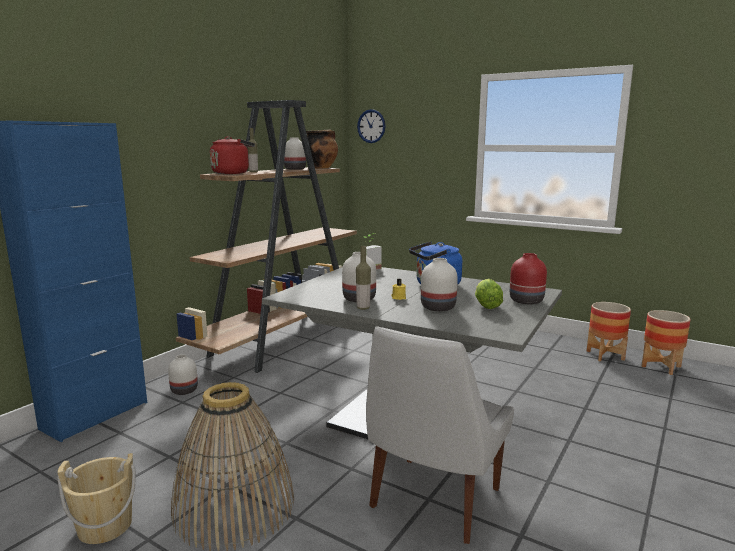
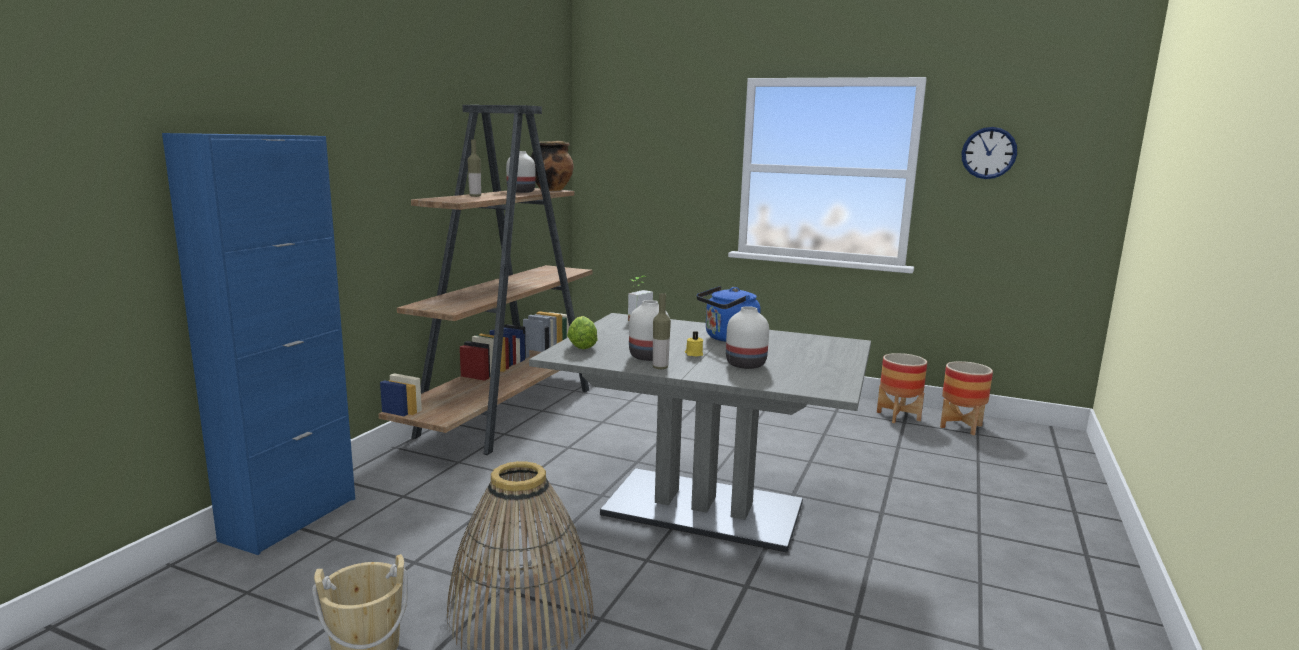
camera: 10 degrees left, 0 degrees up
white vase [168,354,198,395] -> none
red kettle [210,136,255,174] -> none
wall clock [357,109,385,143] -> wall clock moved to [962,127,1017,179]
white chair [366,326,514,544] -> none
lettuce [475,279,503,309] -> lettuce moved to [567,316,597,349]
red vase [510,253,547,304] -> none

